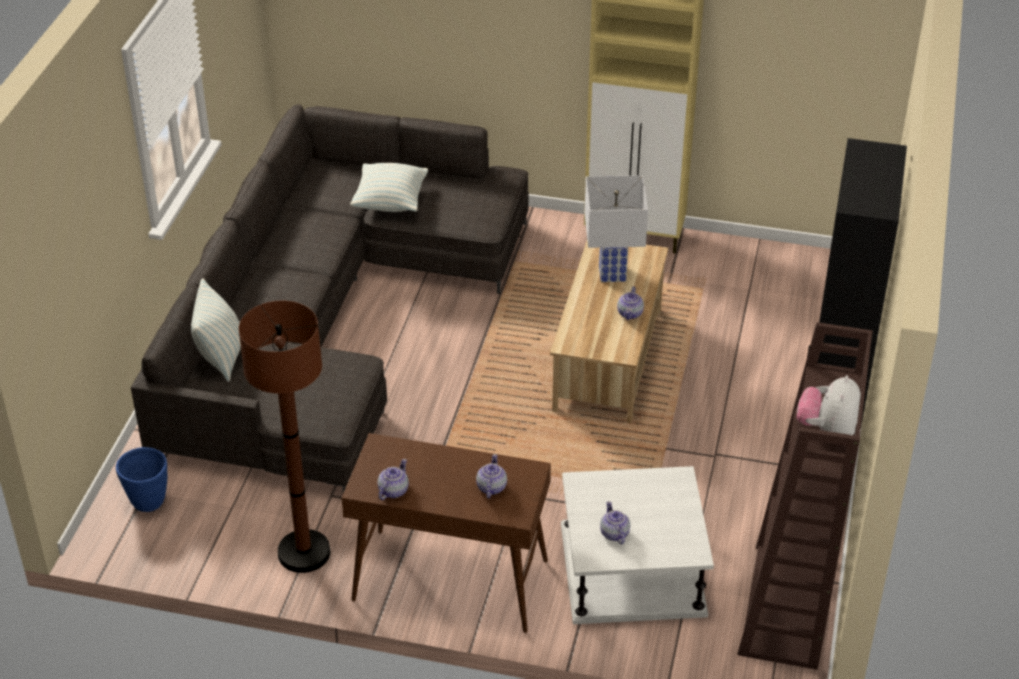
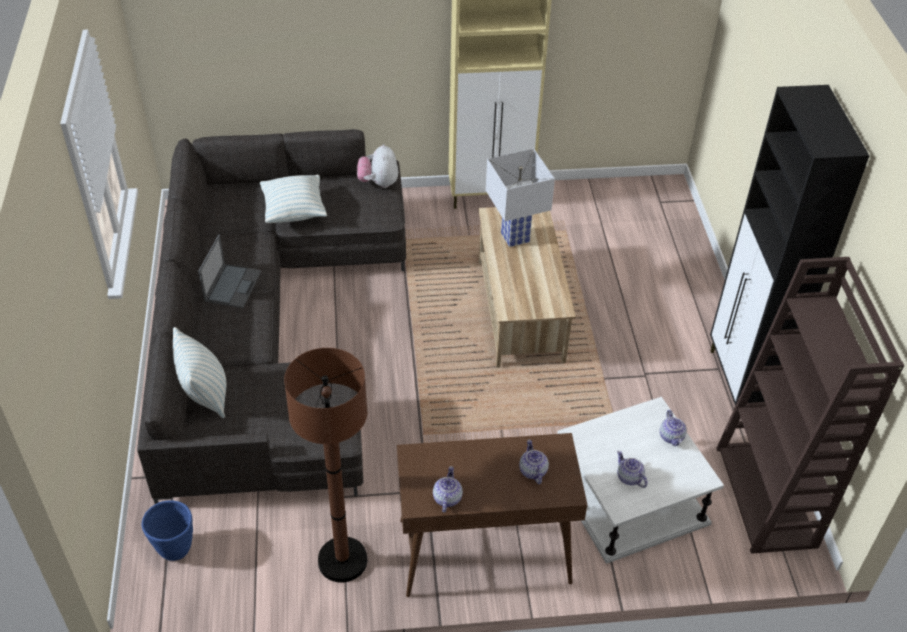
camera: 20 degrees left, 5 degrees up
teapot [617,286,644,320] -> teapot moved to [660,410,687,446]
plush toy [797,375,861,435] -> plush toy moved to [357,144,398,188]
none -> laptop [198,234,261,308]

